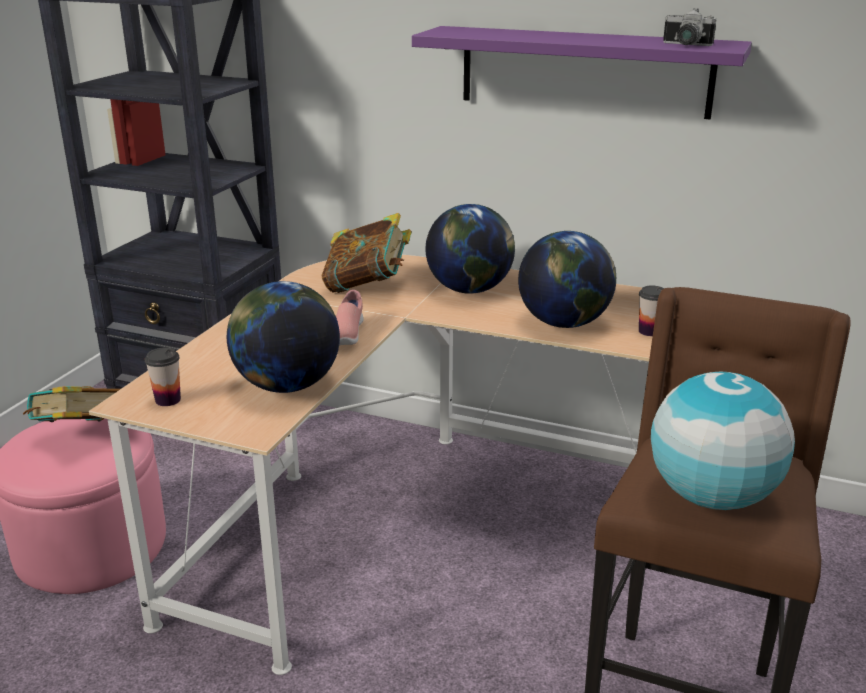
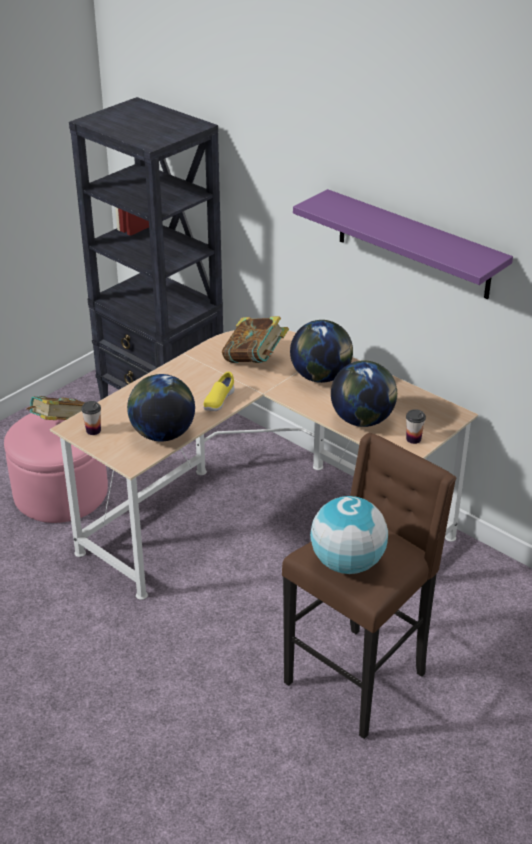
camera: 20 degrees right, 10 degrees up
pink shoe [336,290,364,345] -> yellow shoe [203,372,235,411]
camera [663,8,716,46] -> none

